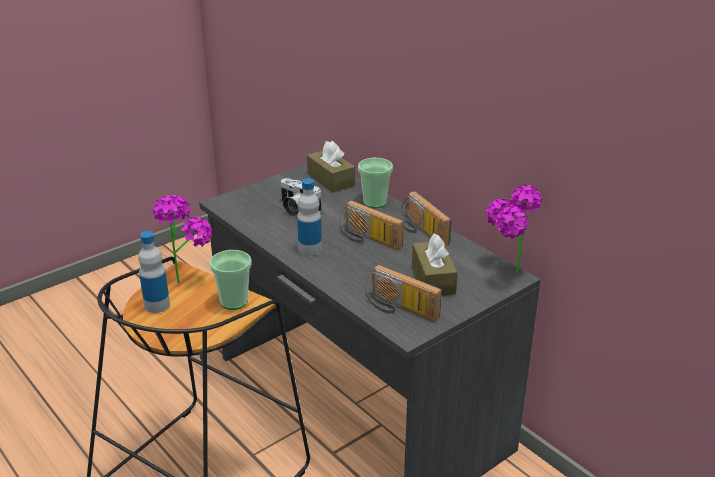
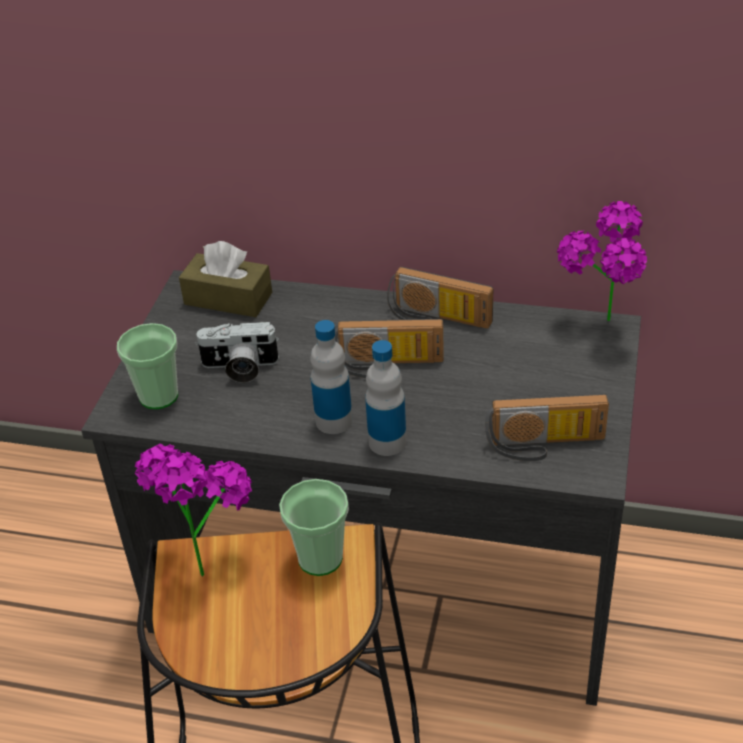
camera: 35 degrees left, 10 degrees up
bottle [138,231,170,313] -> bottle moved to [365,340,407,456]
cup [358,158,393,208] -> cup moved to [117,323,178,409]
brown tissue box [412,233,458,296] -> none

